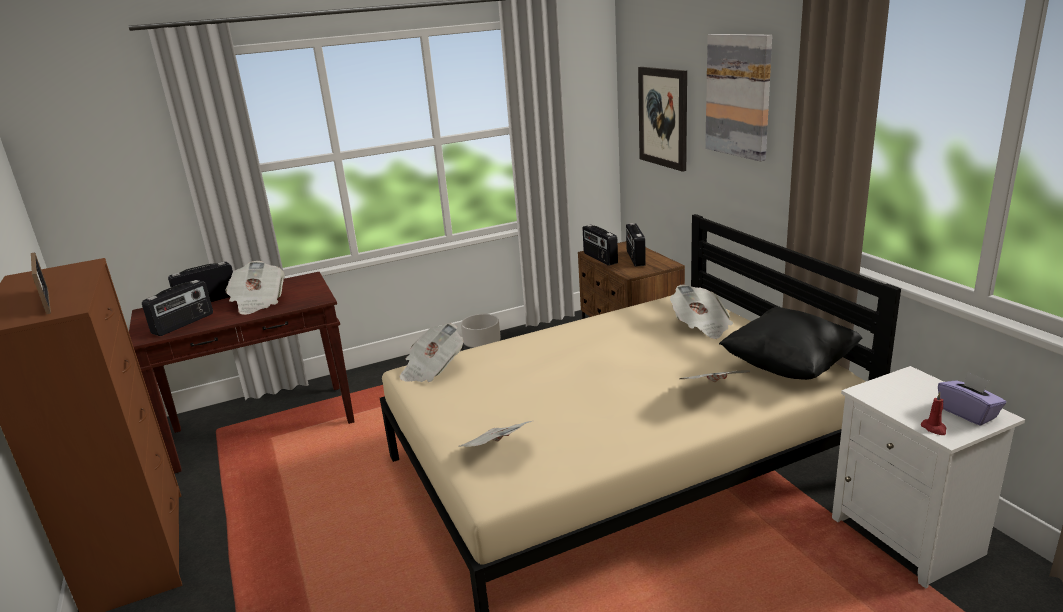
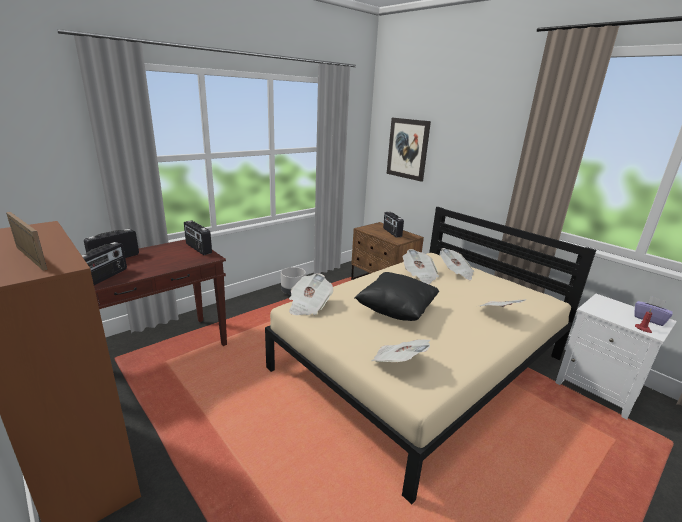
camera: 20 degrees left, 0 degrees up
newspaper [225,261,285,315] -> newspaper moved to [403,249,439,284]
radio [583,225,618,266] -> radio moved to [184,220,212,255]
picture [705,34,772,161] -> none
black pillow [719,307,862,380] -> black pillow moved to [354,272,439,321]

